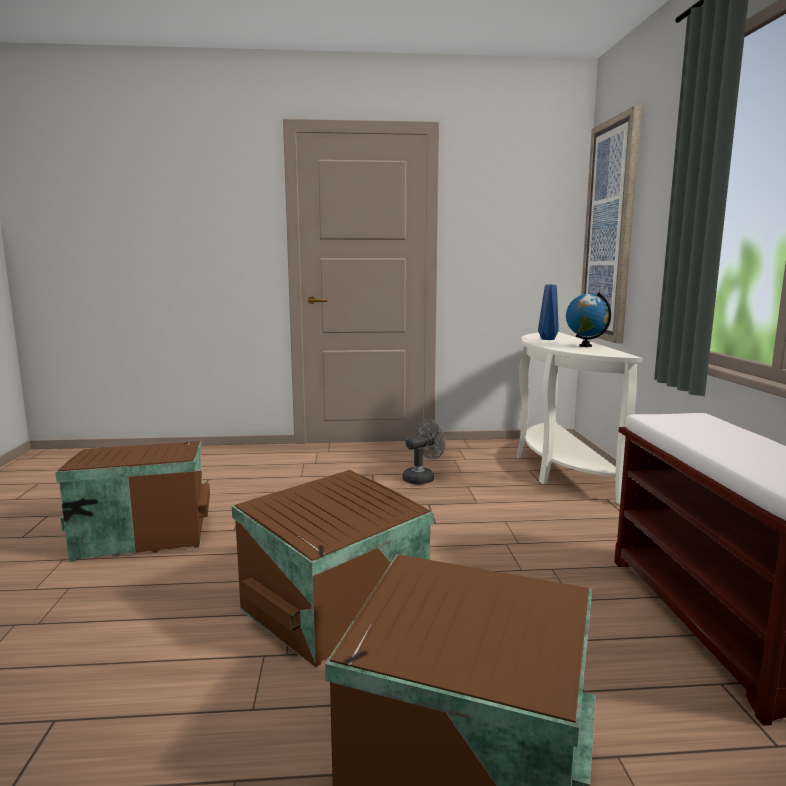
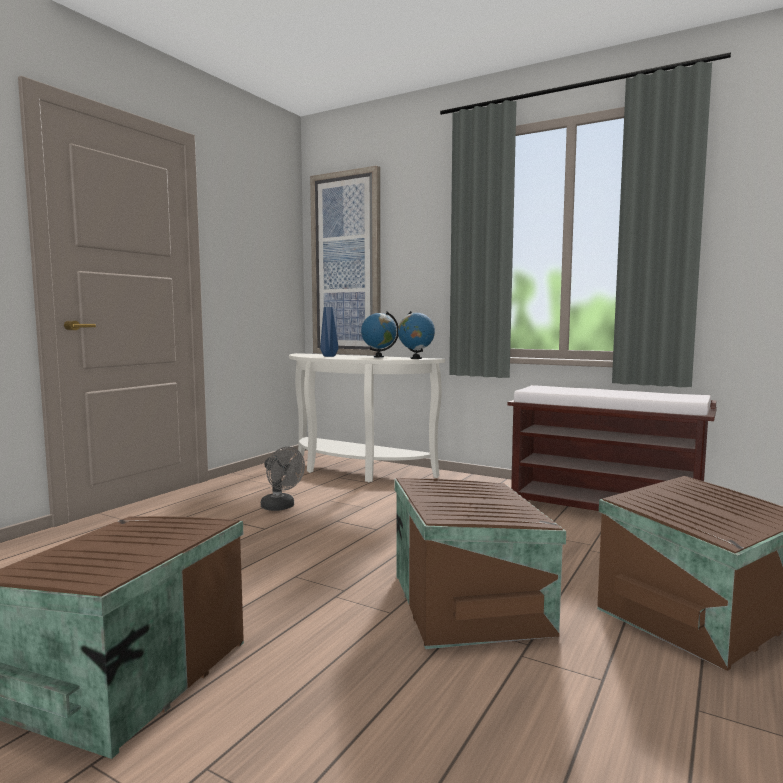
camera: 55 degrees left, 5 degrees down
grey fan [403,419,446,485] -> grey fan turned 135 degrees clockwise [261,447,305,511]
none -> globe [398,311,435,359]

